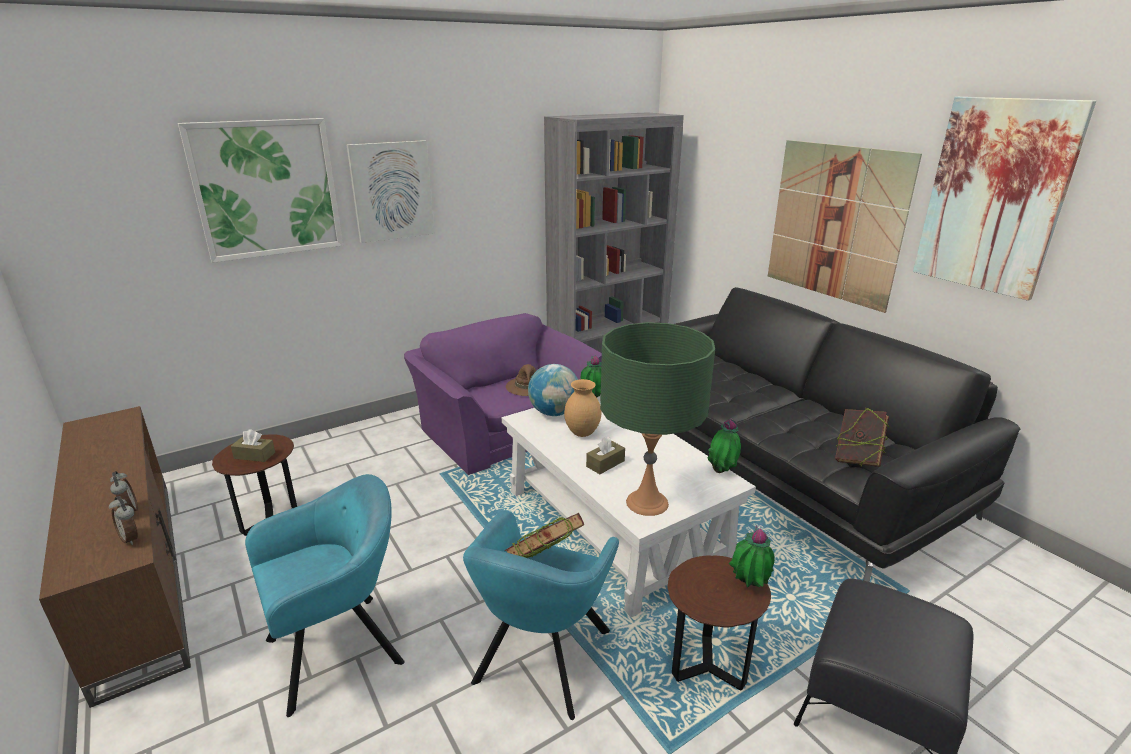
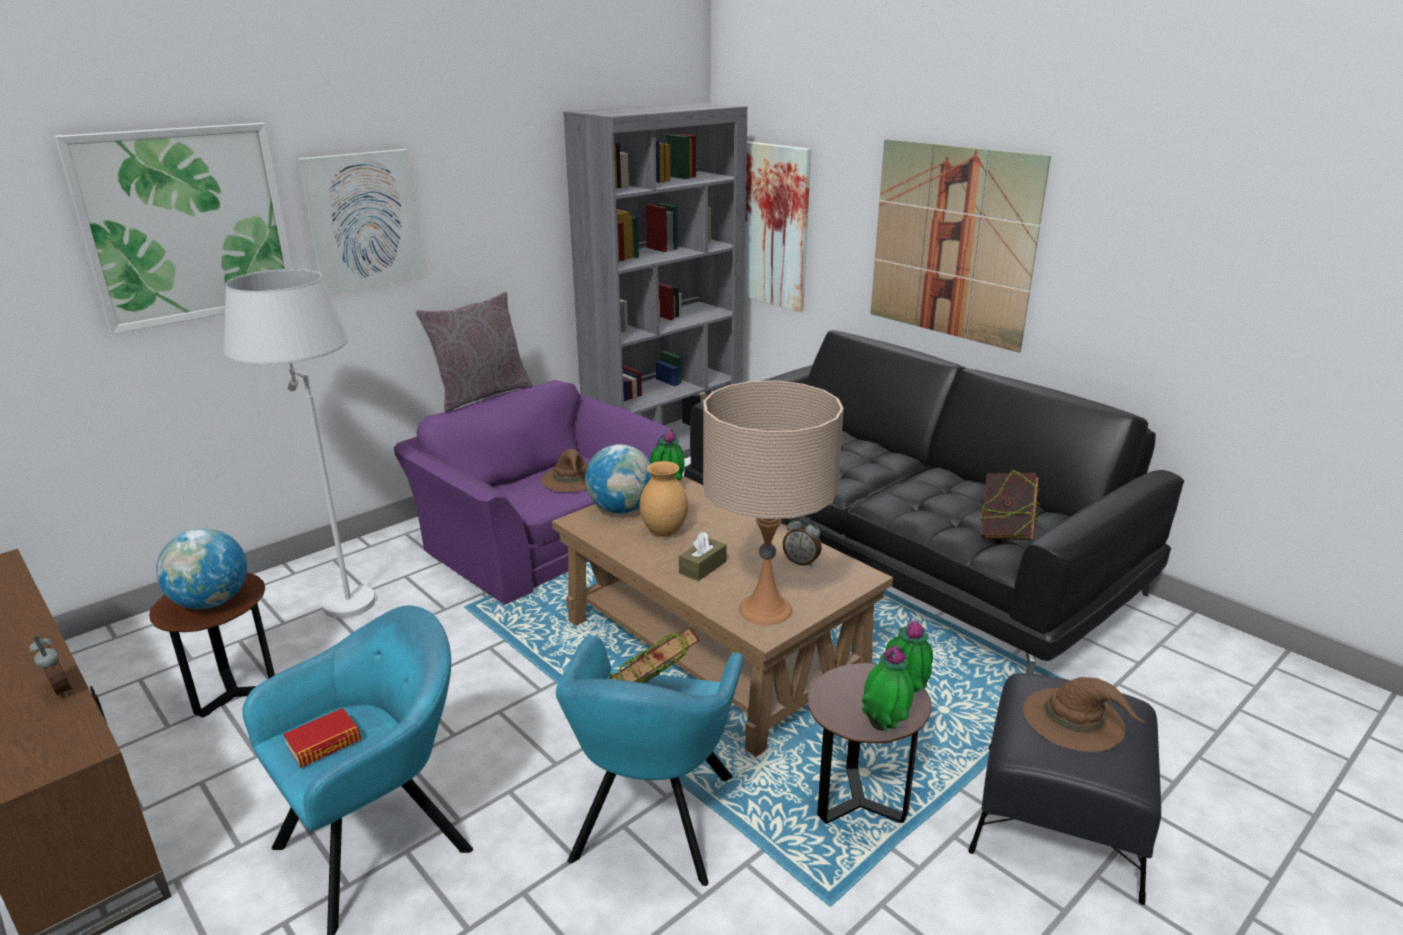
camera: 10 degrees left, 0 degrees up
alarm clock [109,496,138,545] -> alarm clock moved to [783,516,822,567]
brown tissue box [231,429,275,462] -> globe [156,528,247,609]
white coffee table [502,395,756,618] -> brown coffee table [552,475,893,757]
green table lamp [600,322,715,516] -> beige table lamp [703,381,844,625]
potted plant [708,418,741,473] -> potted plant moved to [862,645,914,731]
picture [913,97,1096,301] -> picture moved to [744,141,811,312]
none -> white floor lamp [224,269,375,618]
none -> book [283,708,361,768]
none -> grey pillow [415,291,533,412]
none -> brown hat [1023,677,1146,752]

